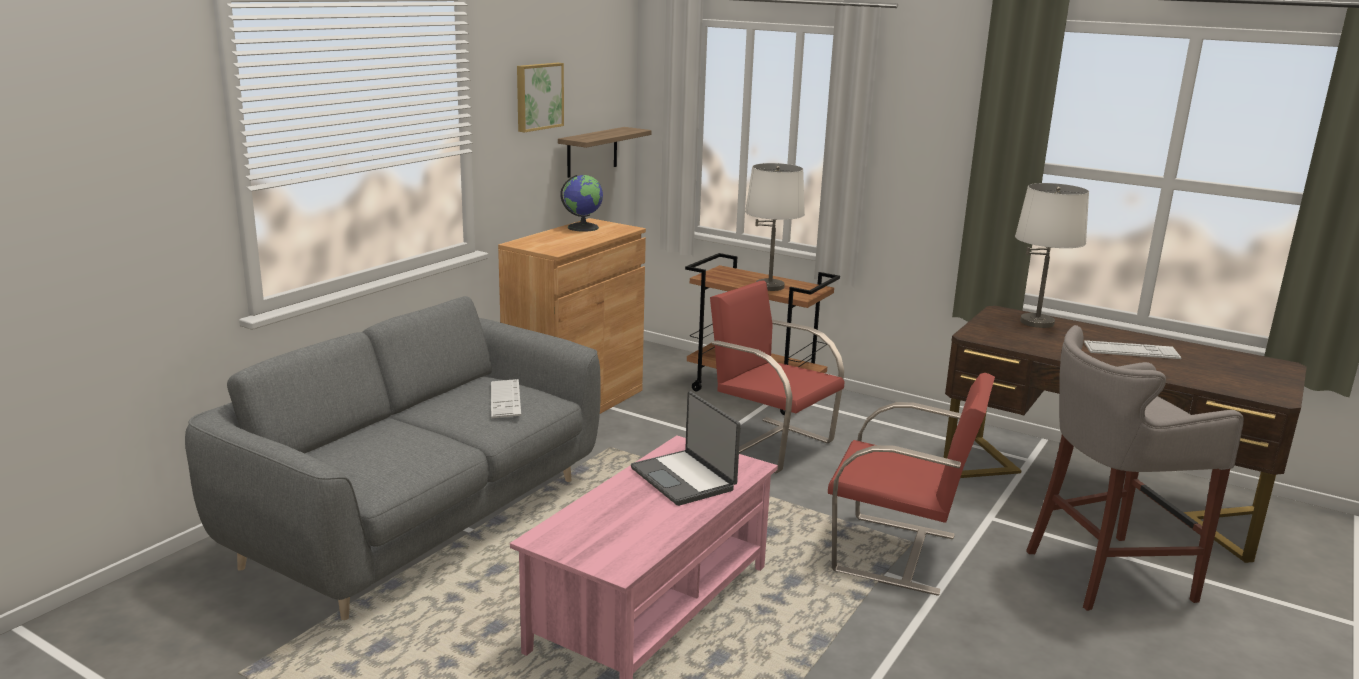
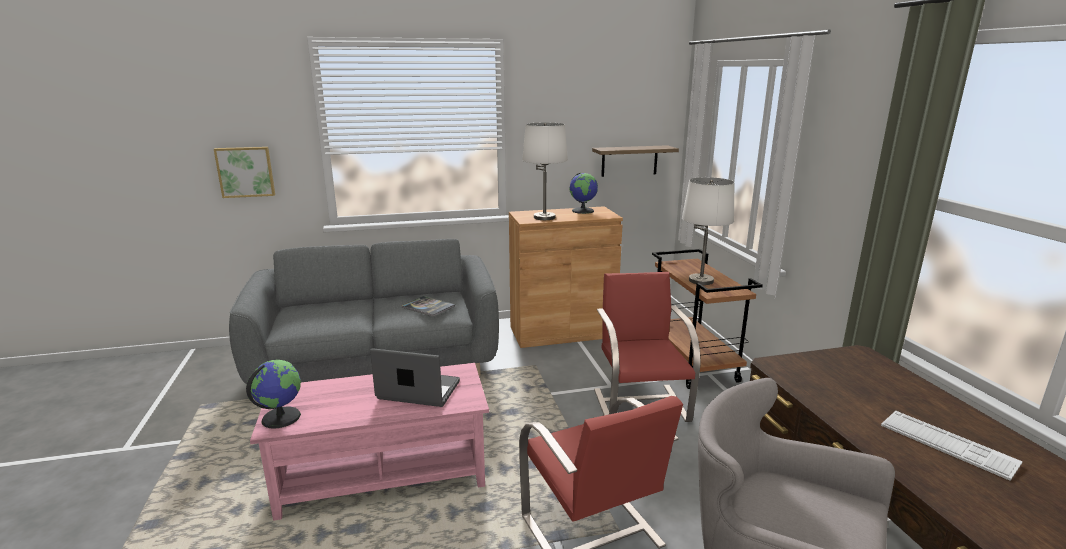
camera: 45 degrees right, 0 degrees up
keyboard [491,379,521,418] -> book [401,296,455,317]
picture [517,63,564,132] -> picture moved to [214,147,275,198]
laptop [631,391,741,506] -> laptop turned 90 degrees clockwise [370,348,460,407]
white table lamp [1015,183,1089,328] -> white table lamp moved to [522,123,568,220]
none -> globe [246,360,301,428]

